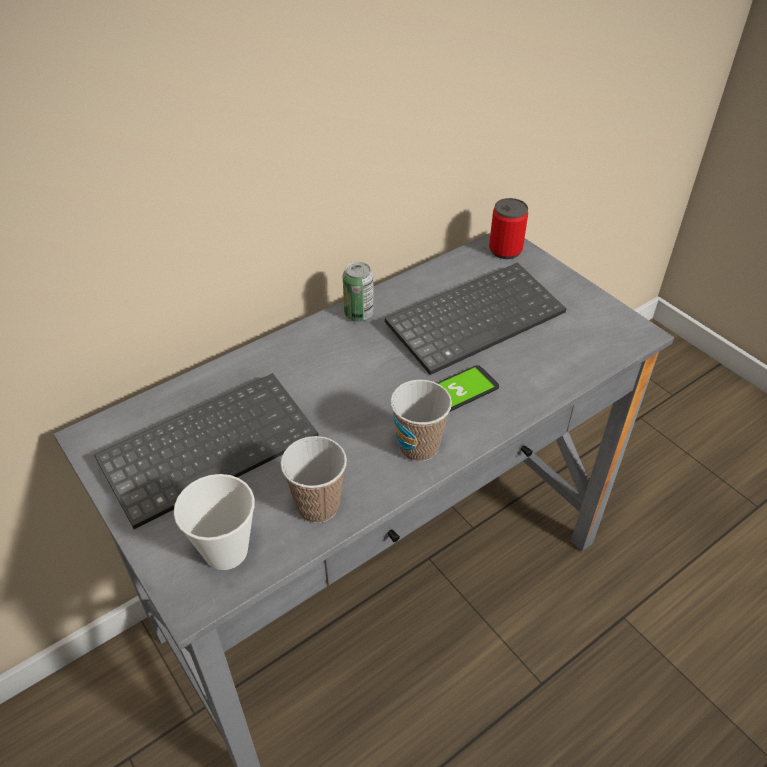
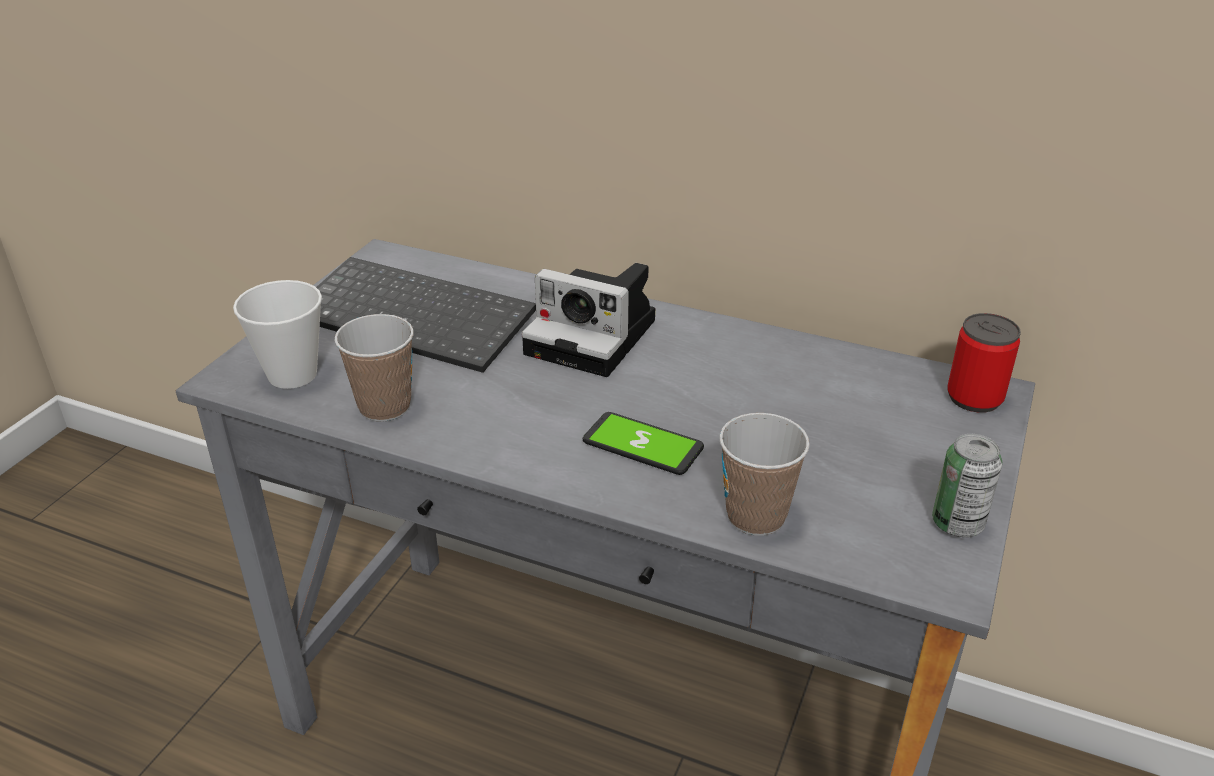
camera: 60 degrees right, 10 degrees down
can [343,262,374,321] -> can moved to [932,434,1002,537]
keyboard [385,263,567,375] -> none
cup [390,379,452,462] -> cup moved to [719,413,810,535]
none -> camera [522,263,655,377]

